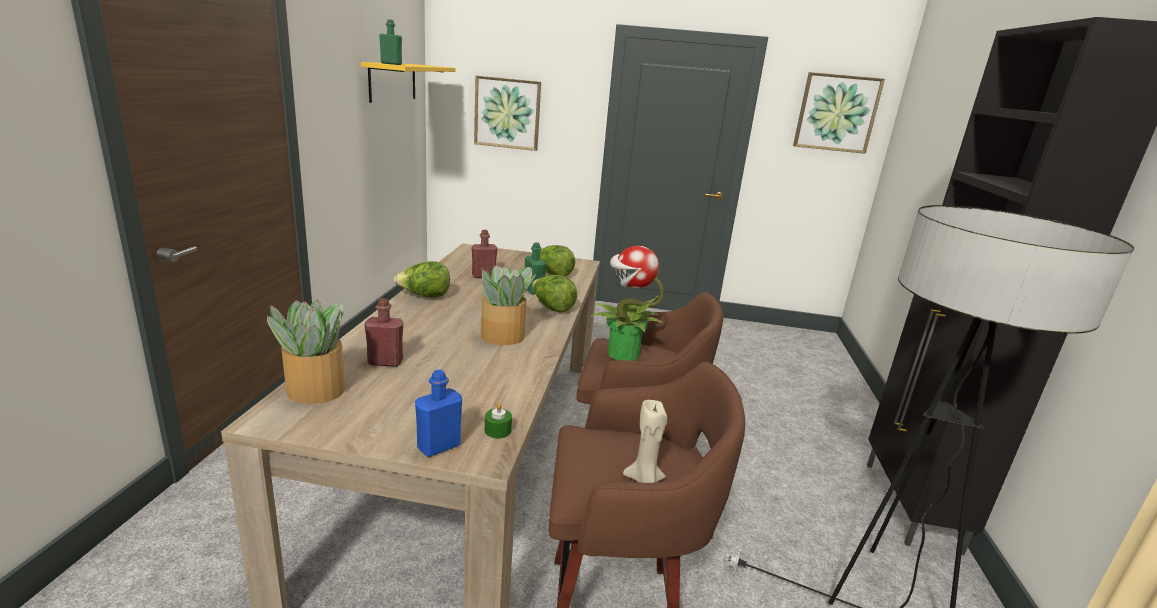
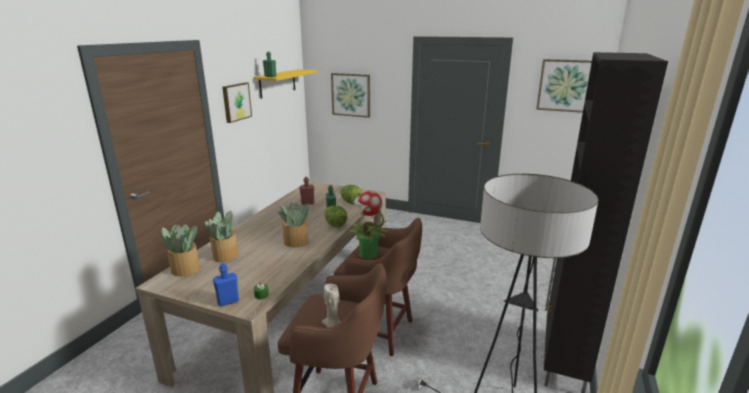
camera: 15 degrees right, 0 degrees up
red bottle [364,298,403,367] -> potted plant [205,211,238,262]
lettuce [393,261,450,297] -> none
none -> picture [222,82,252,123]

